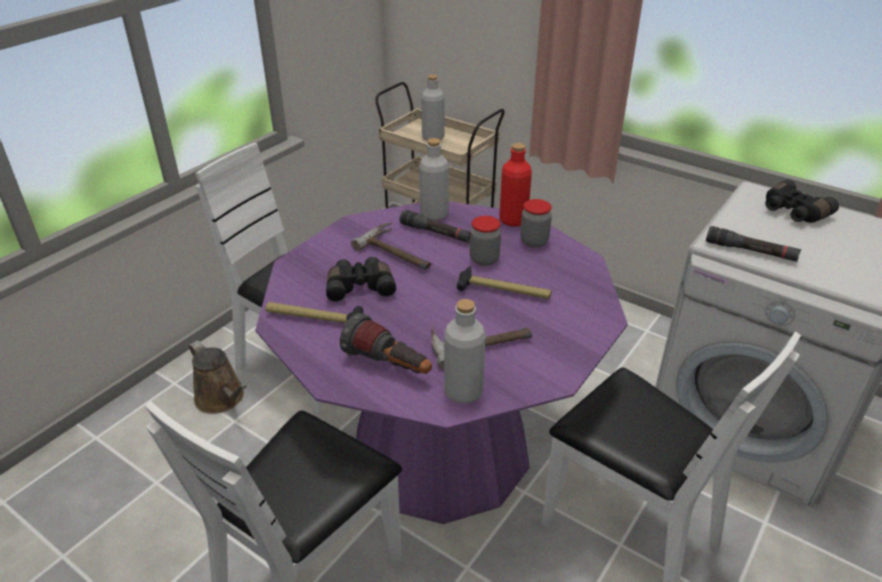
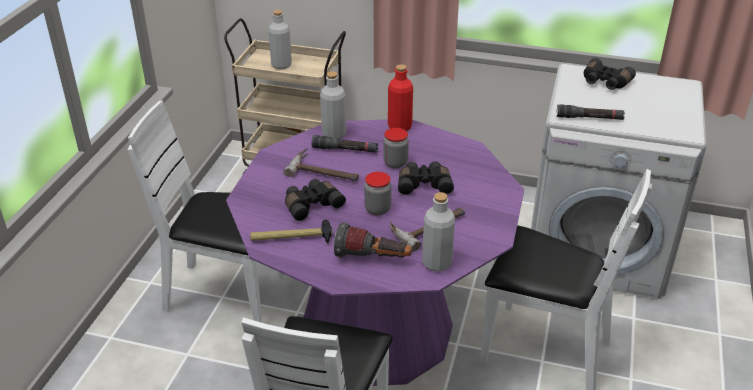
camera: 20 degrees left, 0 degrees up
brown watering can [189,341,247,414] -> none
hammer [457,266,552,299] -> black binoculars [398,161,454,195]
jar [520,199,552,248] -> jar moved to [364,172,391,215]

